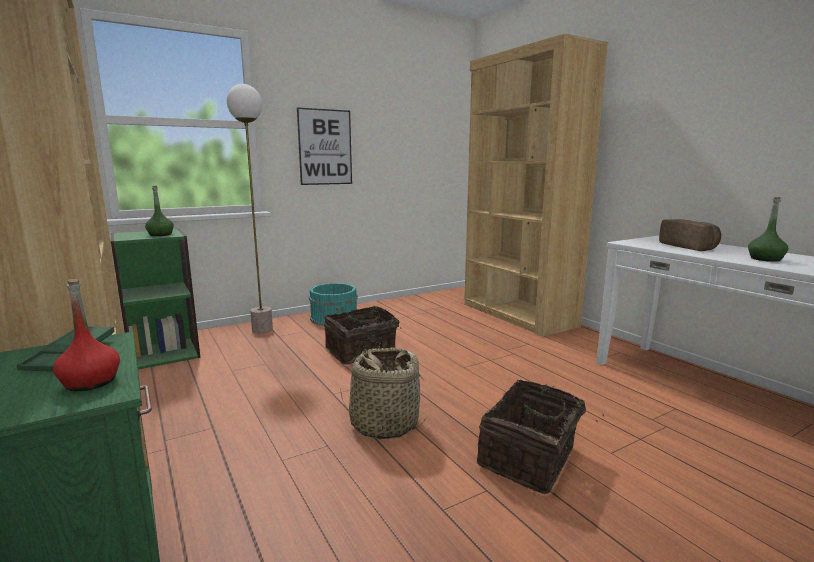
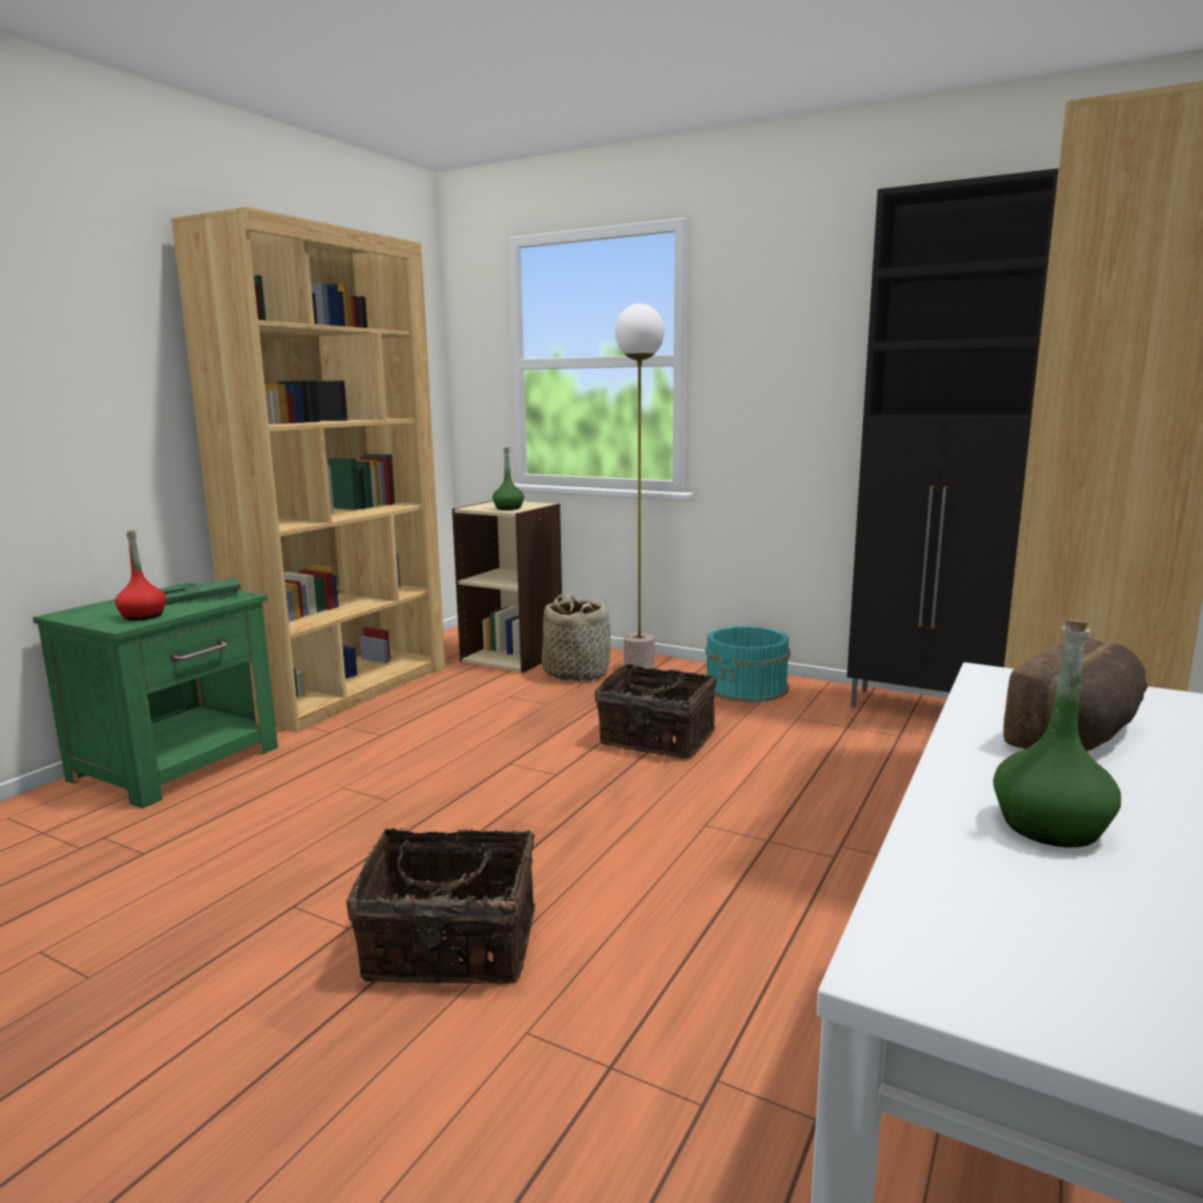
camera: 60 degrees right, 0 degrees up
green bookcase [110,229,201,370] -> beige bookcase [452,501,562,673]
picture [297,107,352,185] -> none
basket [340,347,426,439] -> basket moved to [542,593,611,681]
none -> black cabinet [847,168,1059,708]

